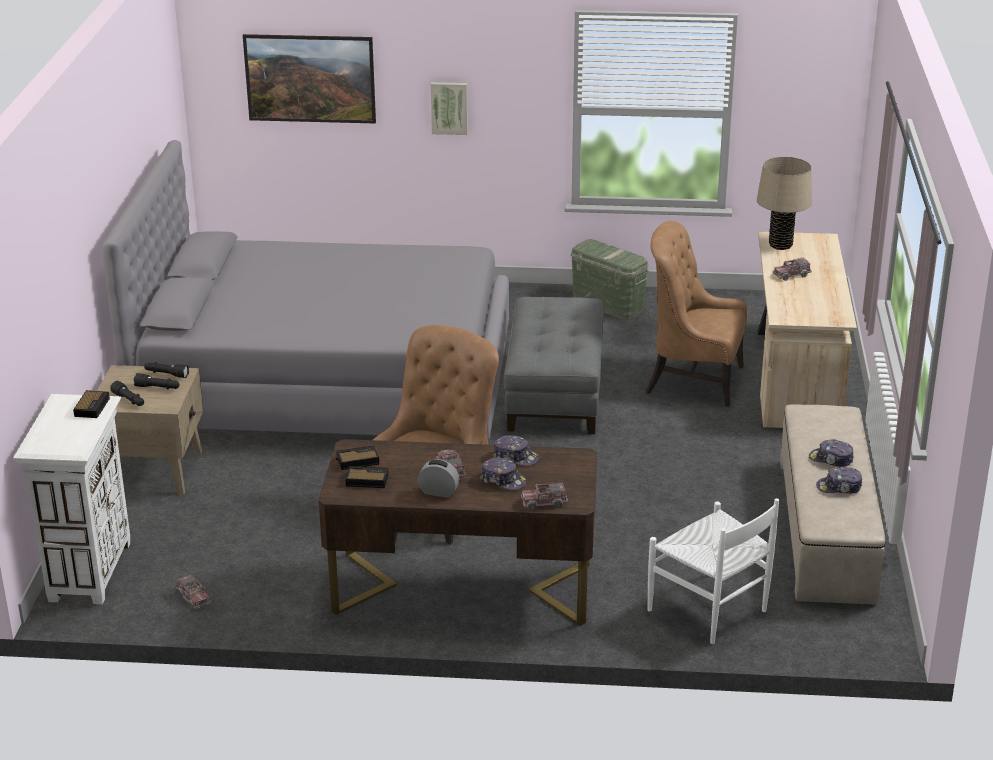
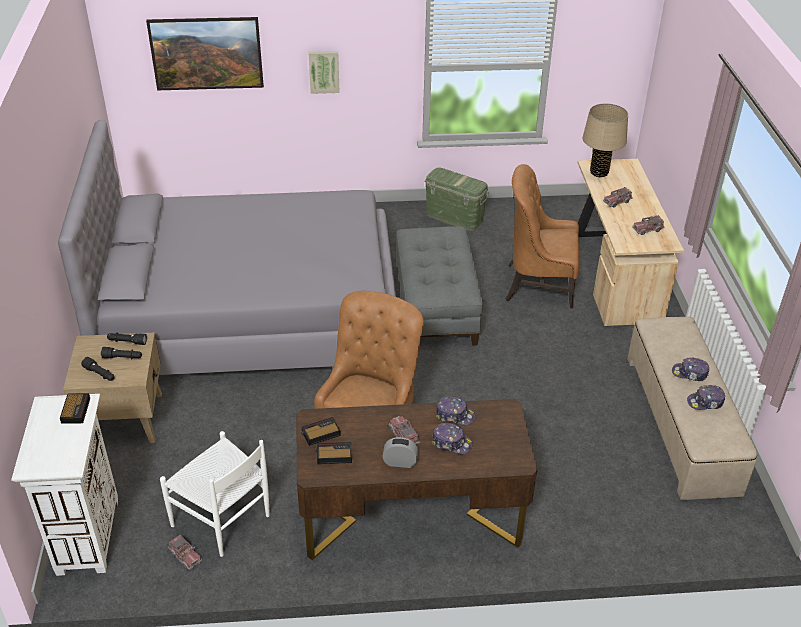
camera: 10 degrees left, 10 degrees up
toy truck [521,482,568,510] -> toy truck moved to [632,215,665,235]
white chair [647,498,779,644] -> white chair moved to [160,431,270,557]

